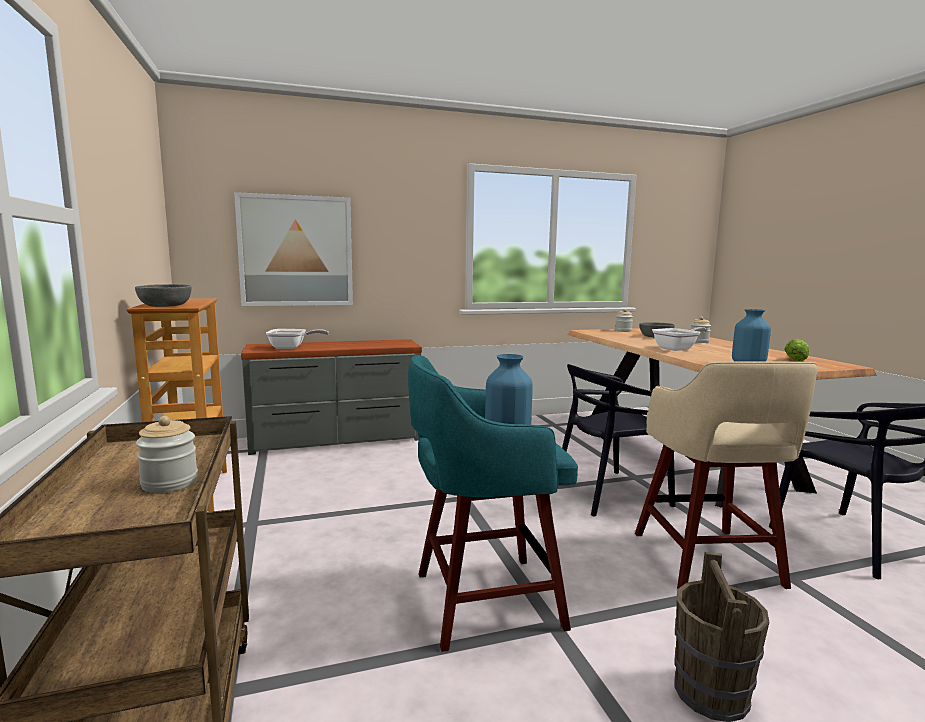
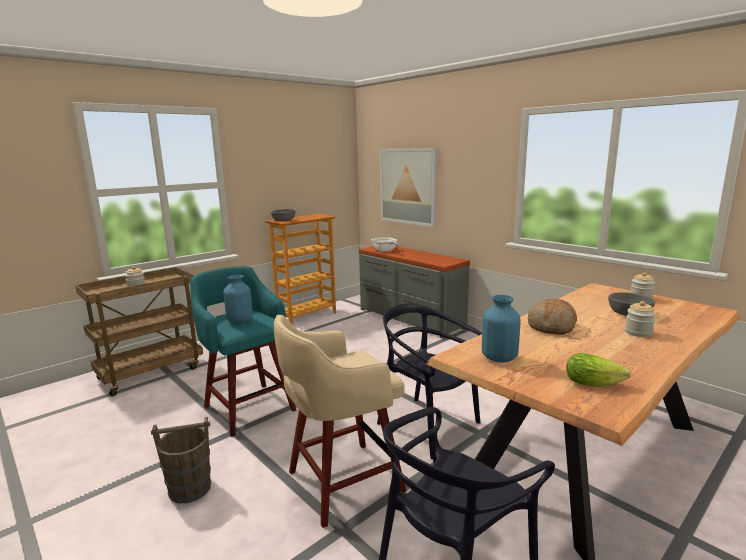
camera: 65 degrees right, 5 degrees up
frying pan [652,327,708,351] -> bread [528,298,577,335]

